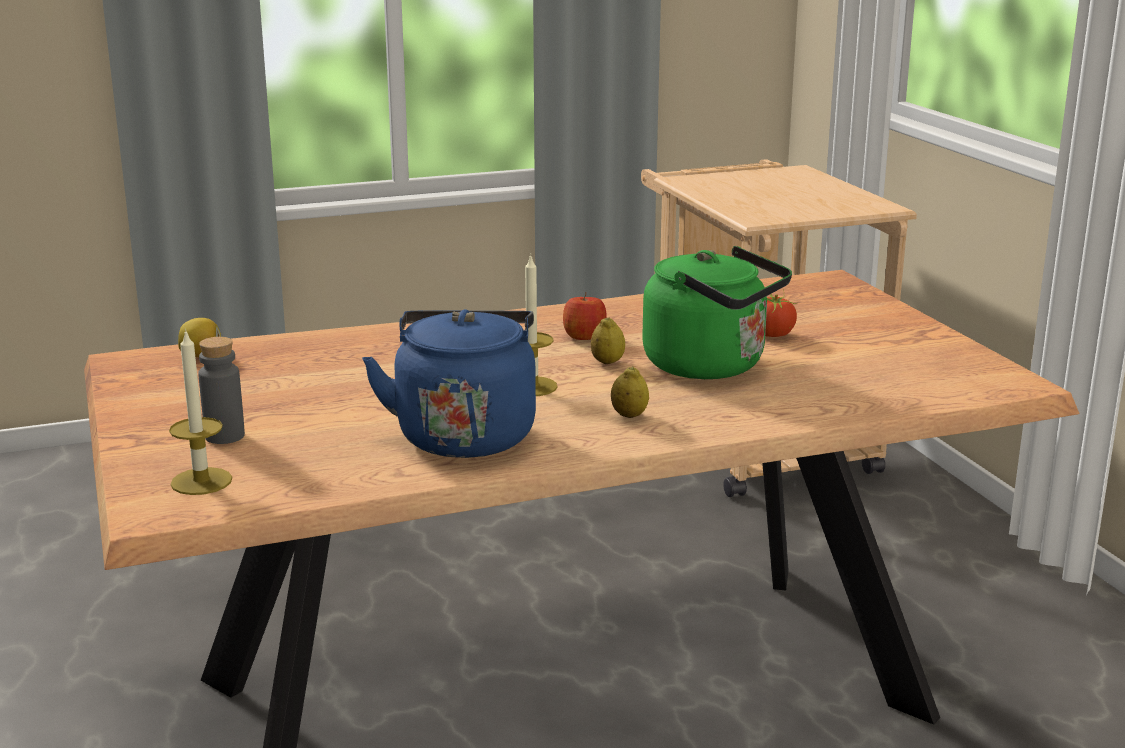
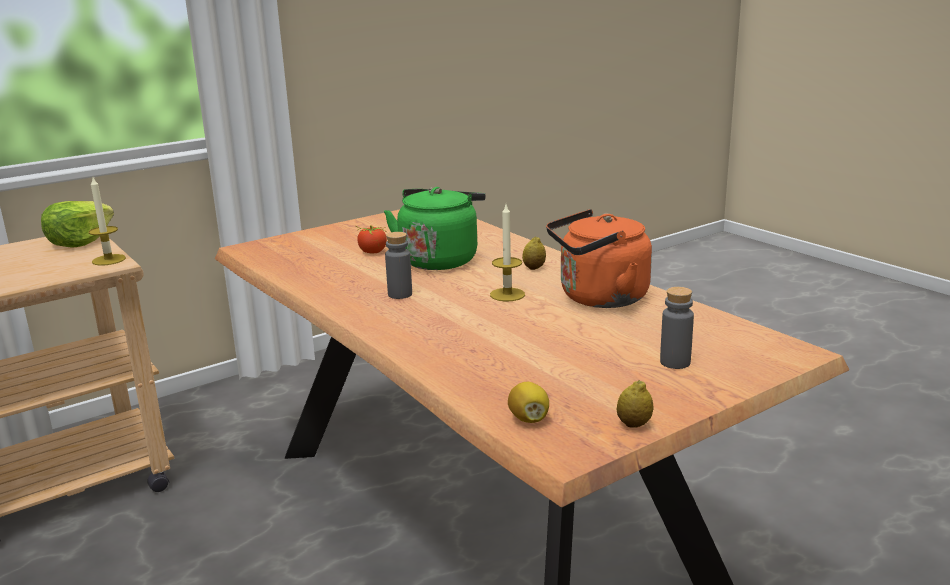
camera: 105 degrees left, 0 degrees up
candle [169,329,232,495] -> candle moved to [89,177,126,266]
blue kettle [362,309,536,458] -> orange kettle [546,209,652,308]
apple [563,292,607,340] -> grey bottle [385,232,412,299]
lemon [591,317,625,364] -> lemon moved to [617,380,654,428]
none -> lettuce [41,201,114,247]

